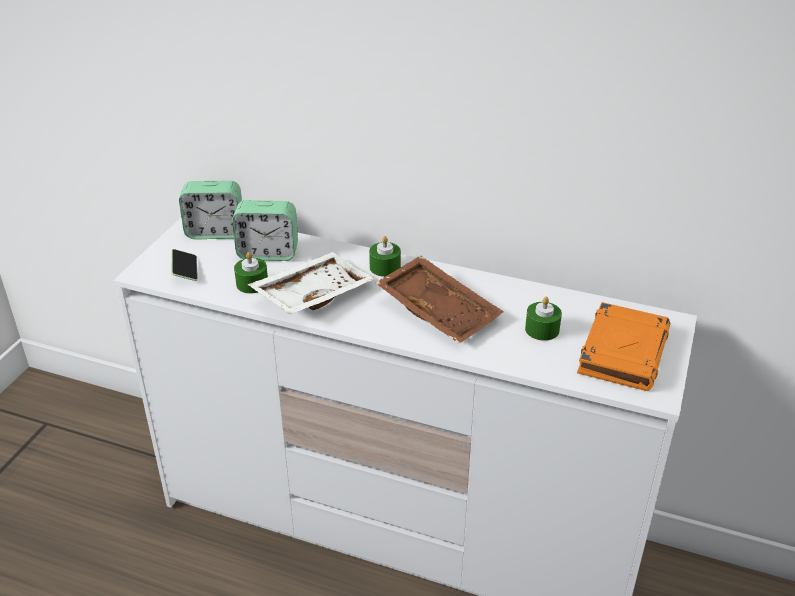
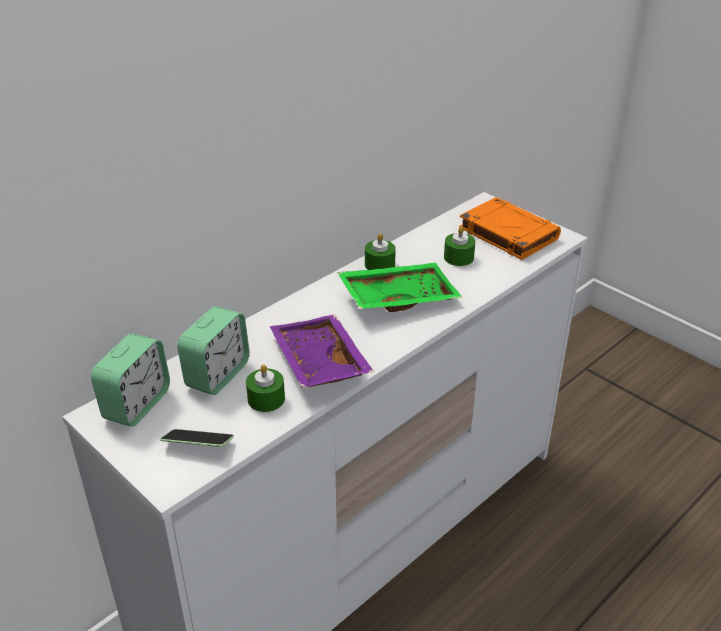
camera: 65 degrees left, 0 degrees up
white tray [247,252,375,314] -> purple tray [270,315,374,388]
green candle [369,236,401,277] -> green candle moved to [365,233,396,270]
brown tray [376,256,504,344] -> green tray [337,263,463,312]

